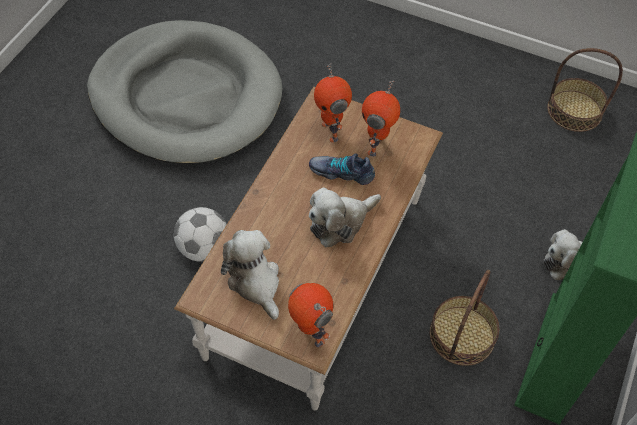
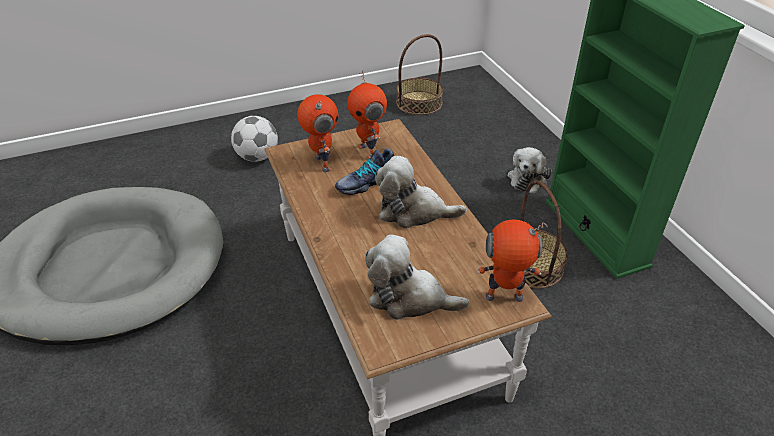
camera: 45 degrees left, 15 degrees down
football [174,207,227,262] -> football moved to [231,116,278,162]
plush toy [309,187,381,247] -> plush toy turned 90 degrees clockwise [375,156,467,229]
toy robot [314,64,352,143] -> toy robot turned 135 degrees counterclockwise [298,94,338,172]

